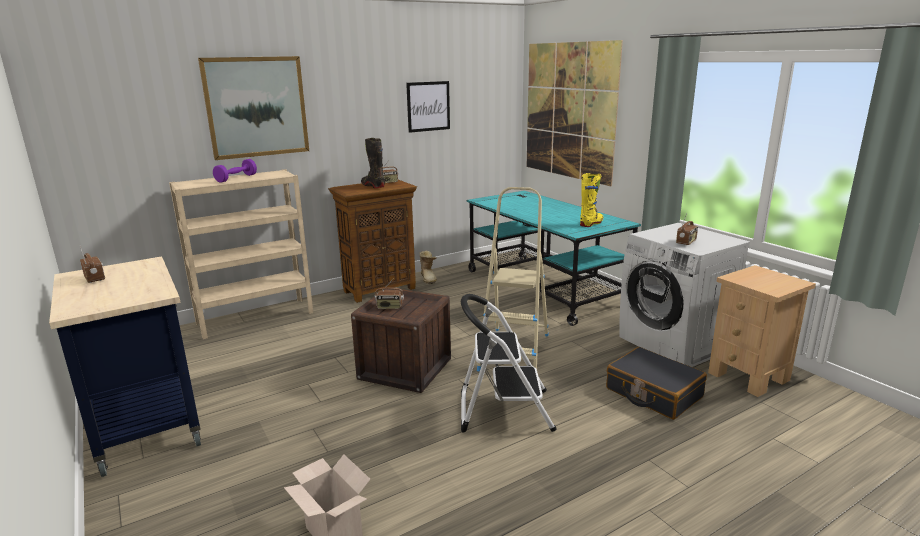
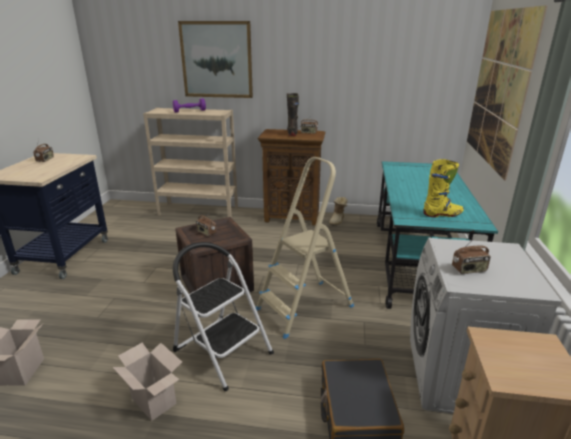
camera: 40 degrees right, 5 degrees up
picture [406,81,450,133] -> none
none -> cardboard box [112,343,182,421]

